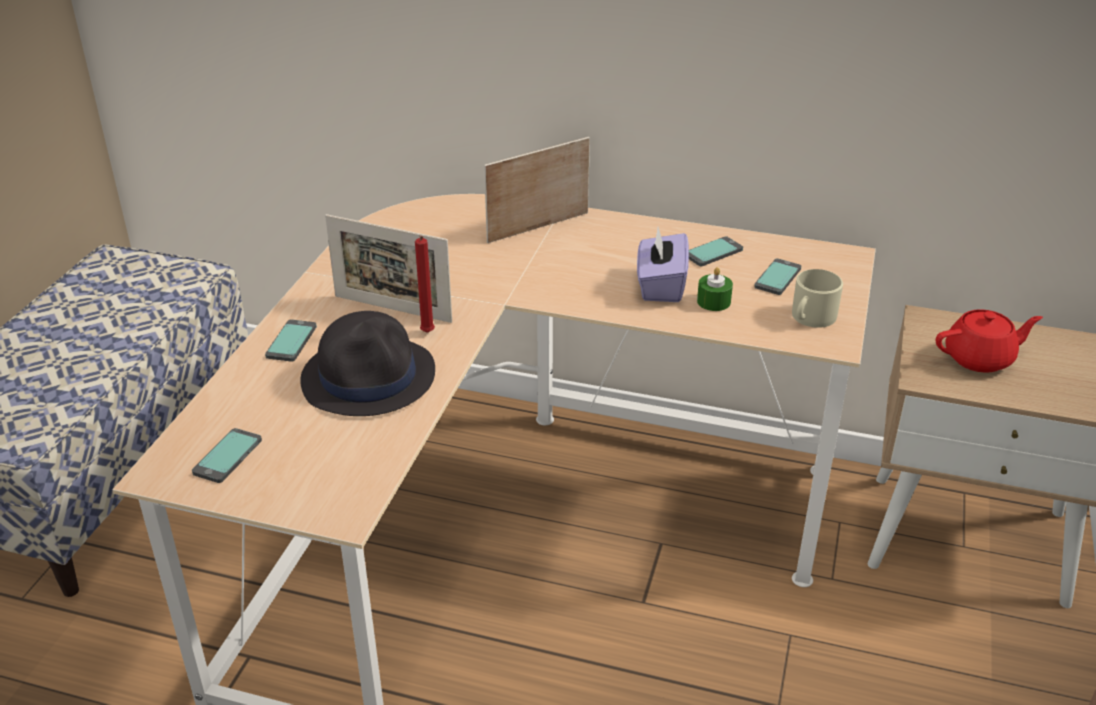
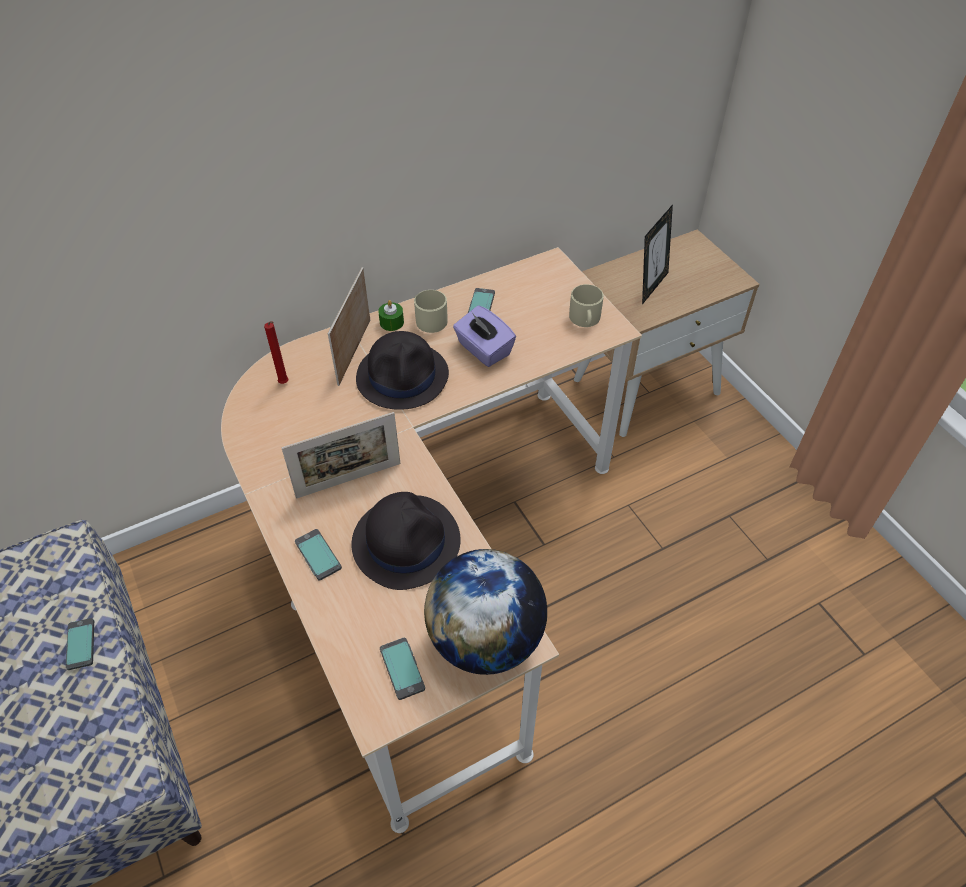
camera: 45 degrees left, 15 degrees up
red candle [415,236,435,333] -> red candle moved to [264,321,288,384]
green candle [697,267,733,311] -> green candle moved to [378,300,404,331]
phone [754,258,801,295] -> phone moved to [66,618,94,670]
red teapot [936,309,1043,373] -> picture frame [642,204,673,305]
none -> black hat [356,331,449,410]
none -> beige mug [414,290,448,333]
none -> globe [424,549,547,675]

